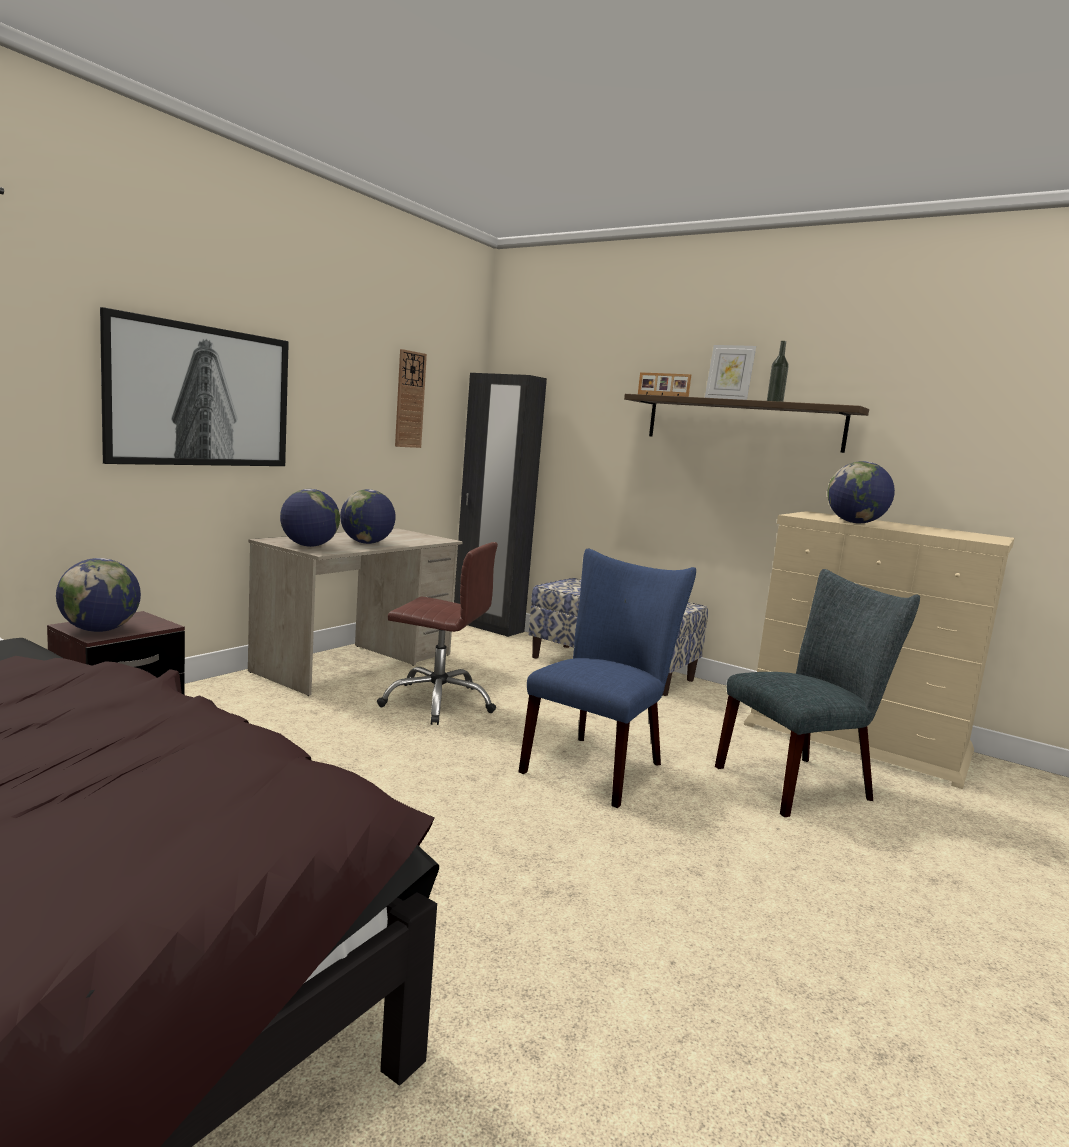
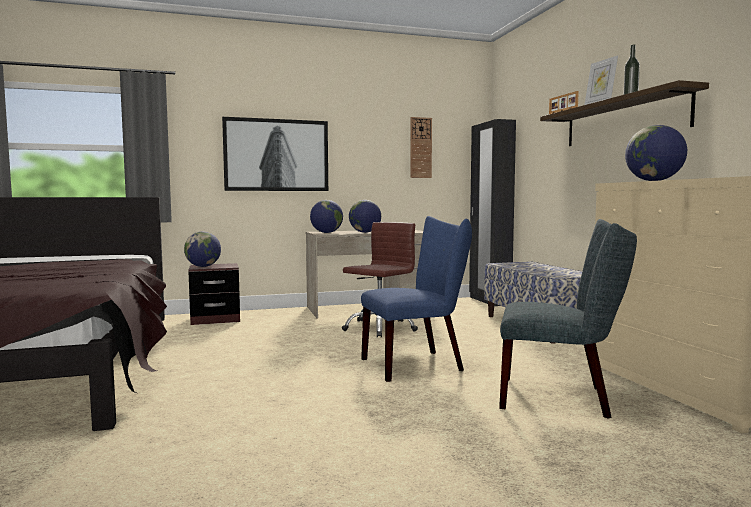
camera: 40 degrees right, 5 degrees down
brown office chair [377,542,498,725] -> brown office chair turned 105 degrees counterclockwise [342,222,418,337]

